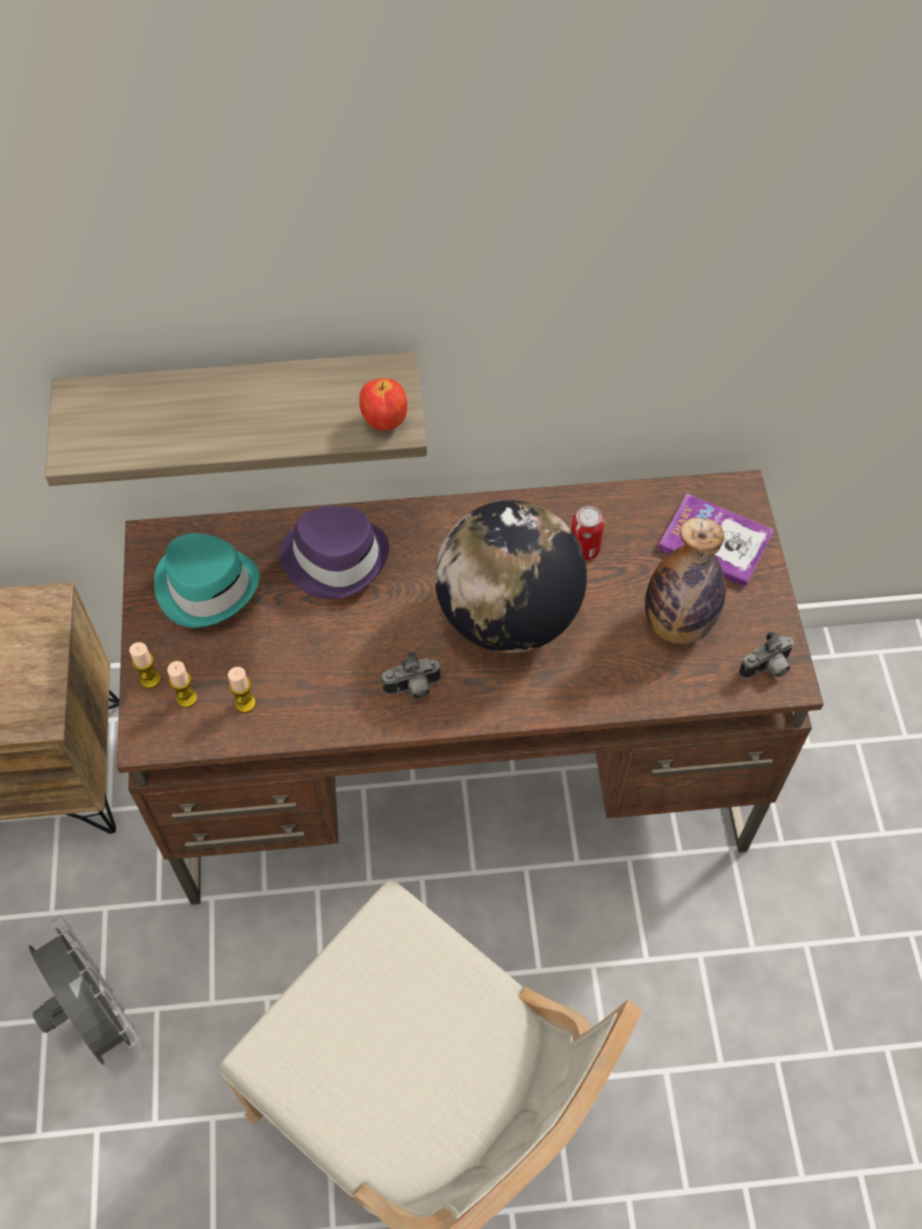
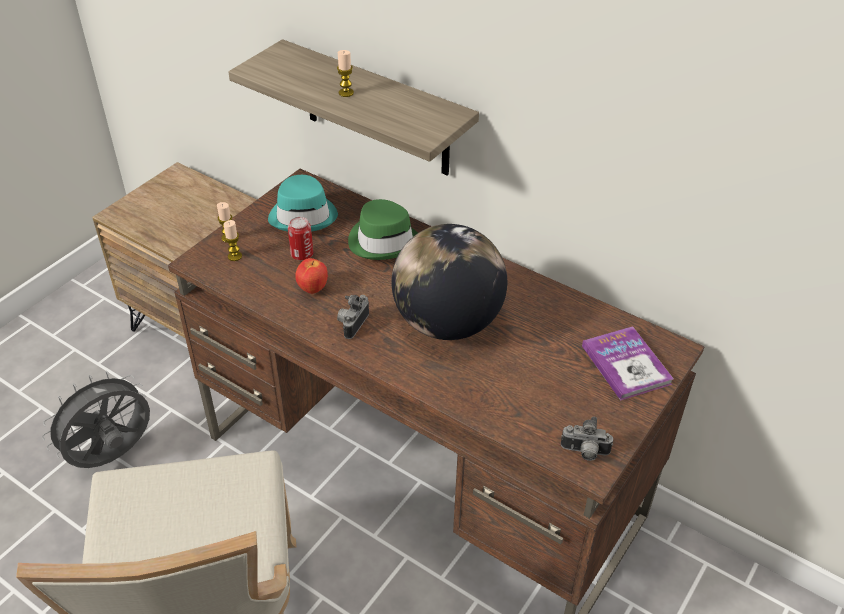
camera: 40 degrees right, 15 degrees down
grey fan [29,916,143,1064] -> grey fan turned 135 degrees counterclockwise [42,371,150,468]
candle [228,667,256,713] -> candle moved to [337,50,354,97]
purple hat [280,506,389,599] -> green hat [348,199,418,260]
apple [359,378,407,430] -> apple moved to [296,258,328,294]
camera [382,650,441,699] -> camera turned 90 degrees clockwise [337,295,369,339]
can [571,506,604,560] -> can moved to [288,217,313,260]
bottle [645,517,726,644] -> none

